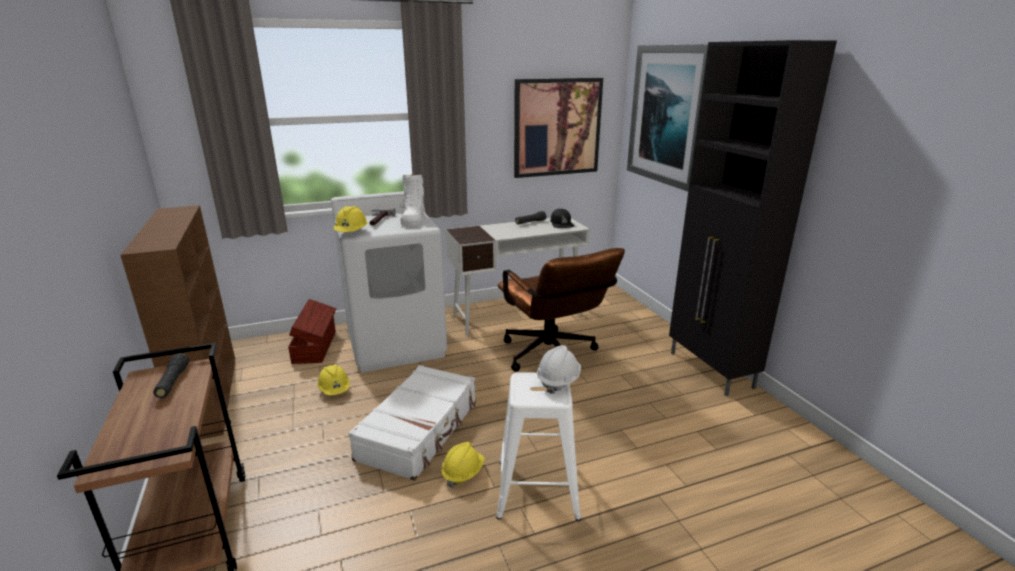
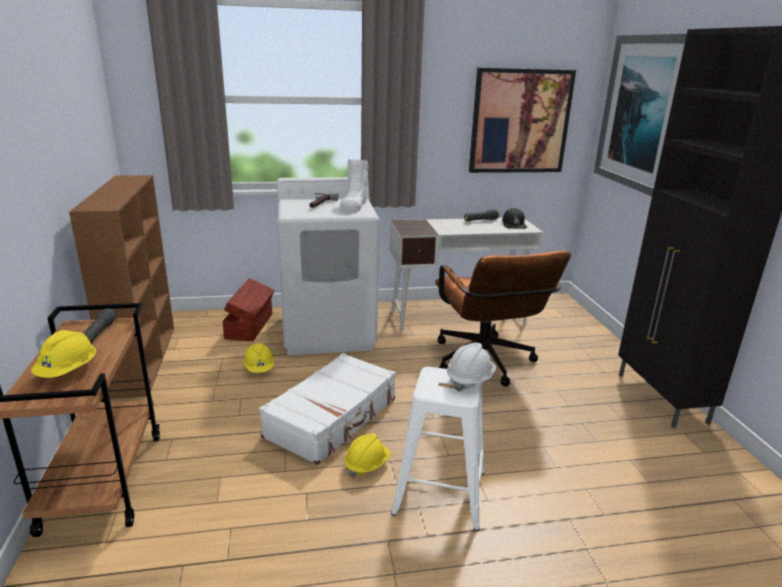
camera: 10 degrees right, 0 degrees up
yellow hard hat [334,206,367,232] -> yellow hard hat moved to [31,330,96,378]

